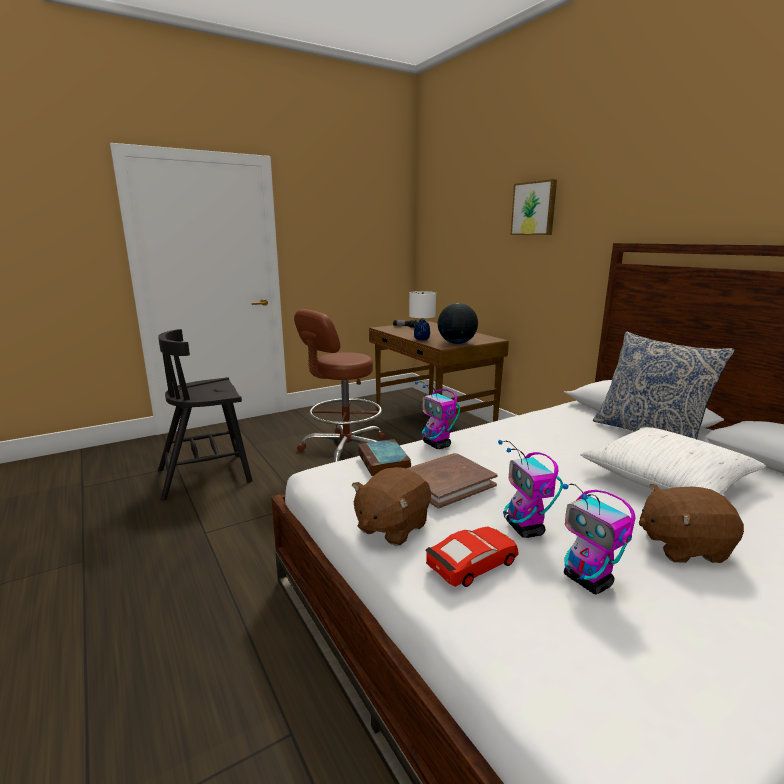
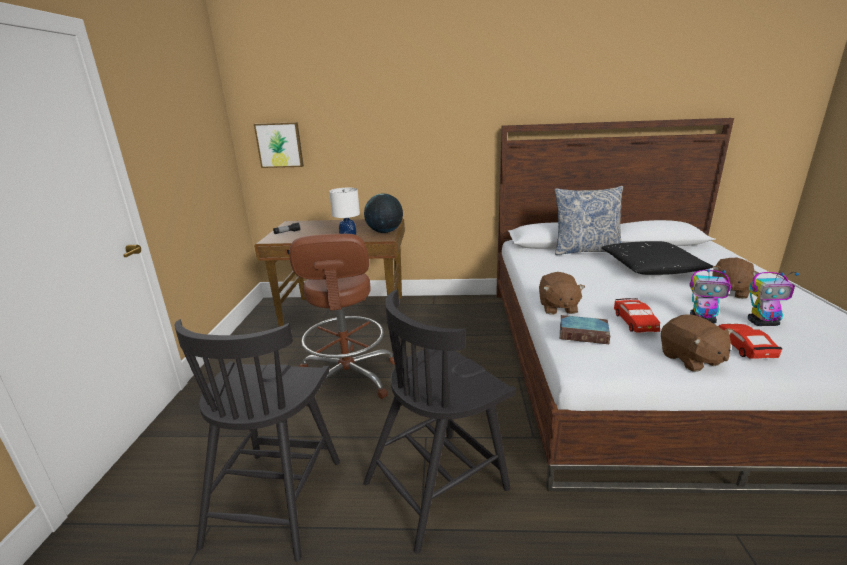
camera: 55 degrees left, 5 degrees up
brown book [406,453,498,509] -> red toy car [614,298,660,333]
toy robot [415,381,460,449] -> brown plush toy [539,272,585,314]
picture [510,179,557,235] -> picture moved to [254,122,304,168]
white pillow [581,427,766,495] -> black pillow [601,241,713,275]
none -> black chair [363,290,516,553]

